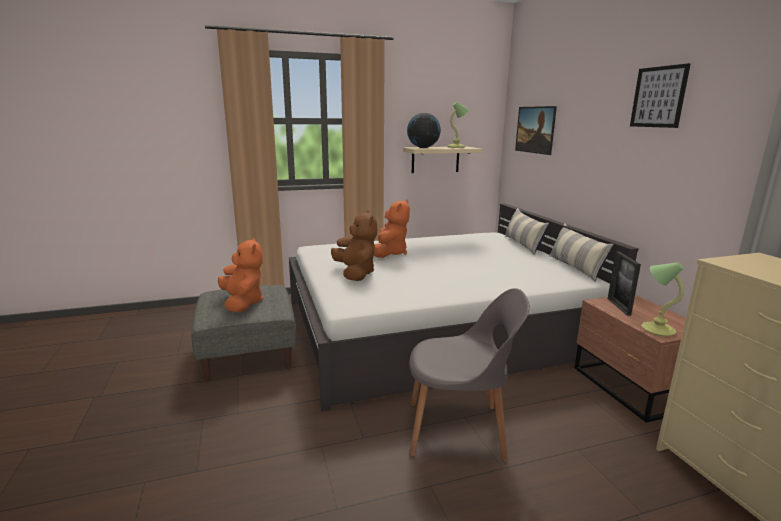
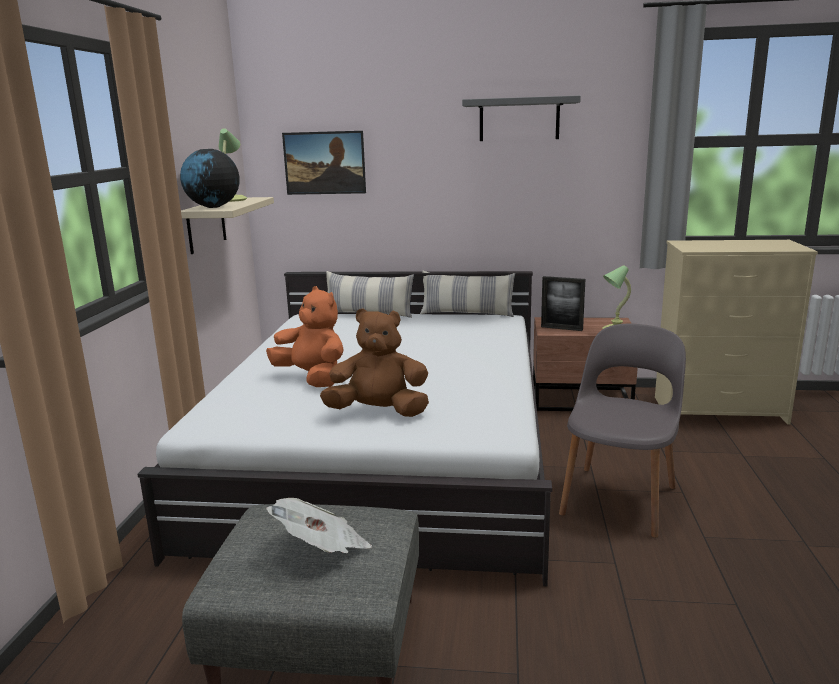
camera: 65 degrees left, 0 degrees up
orange plush toy [218,237,263,313] -> newspaper [266,498,372,553]
picture [630,63,691,128] -> grey shelf [462,96,581,141]

